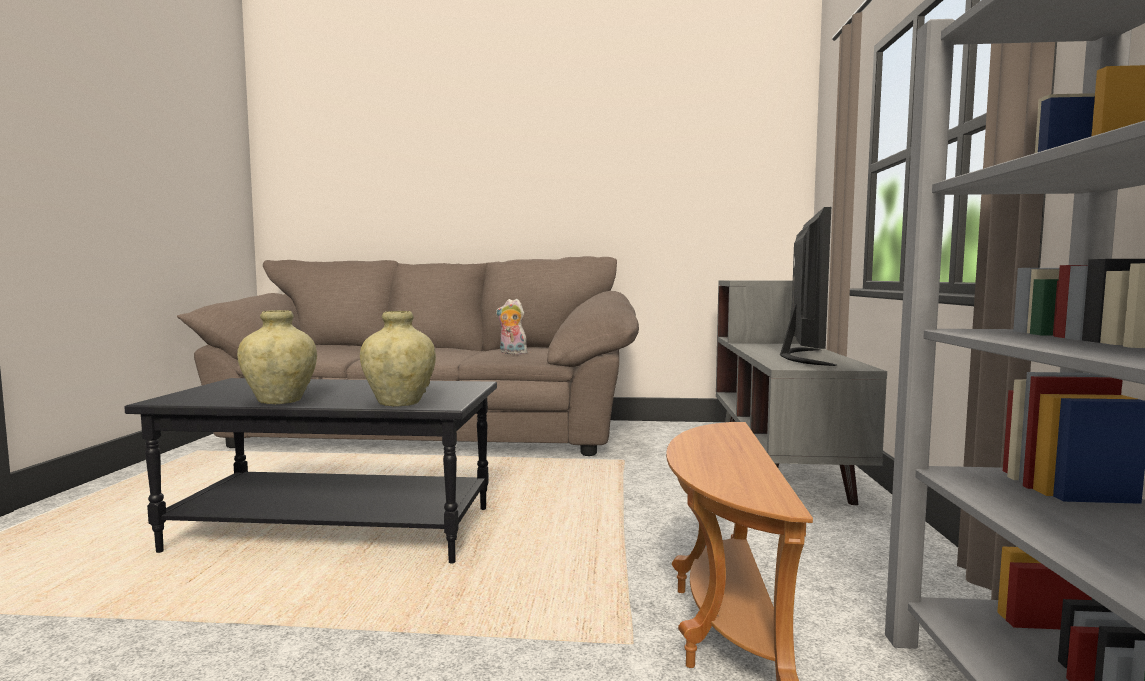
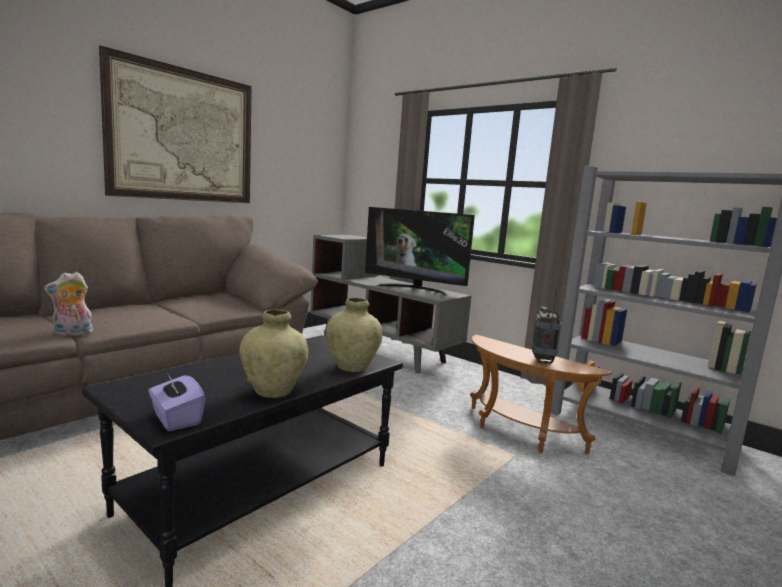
camera: 55 degrees left, 5 degrees up
plush toy [496,299,527,355] -> plush toy moved to [44,272,93,336]
television [780,207,836,366] -> television turned 150 degrees clockwise [365,207,475,296]
none -> picture [99,46,252,203]
none -> purple tissue box [148,374,205,431]
none -> radio [532,288,562,364]

